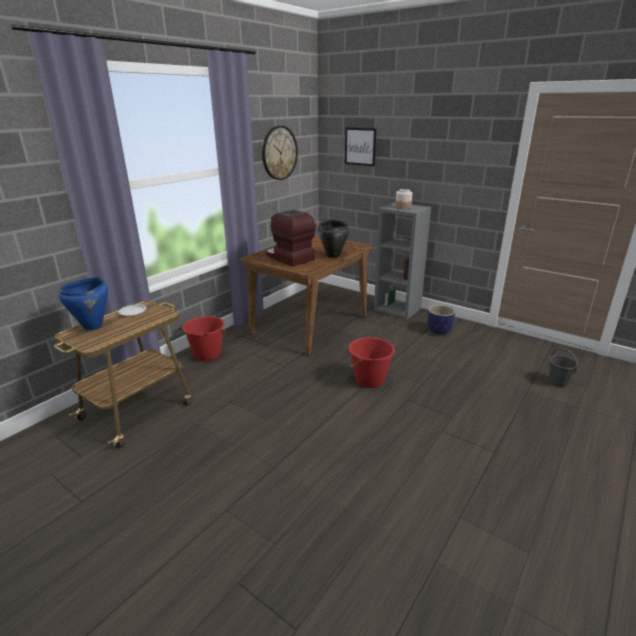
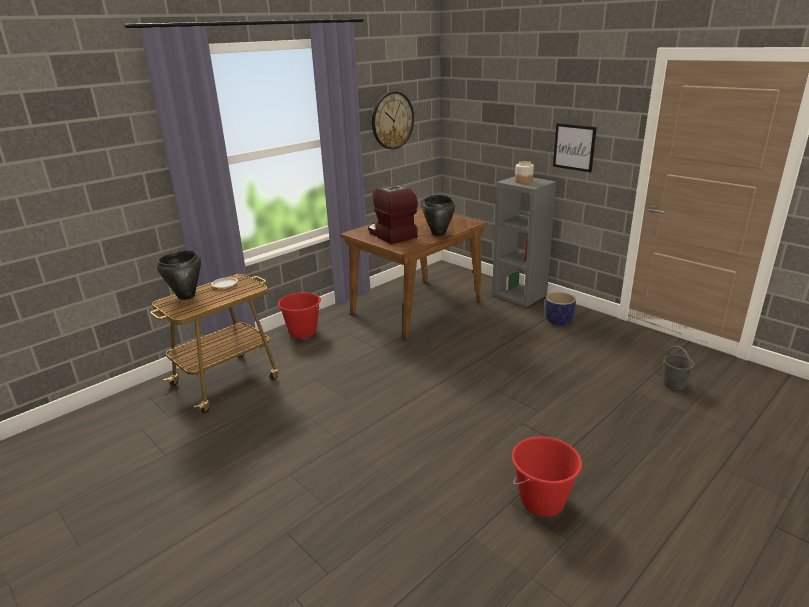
camera: 10 degrees right, 0 degrees up
blue cooking pot [59,278,108,330] -> black cooking pot [157,250,201,300]
picture [345,127,377,166] -> picture moved to [553,123,597,173]
red bucket [348,337,395,388] -> red bucket moved to [512,437,582,517]

